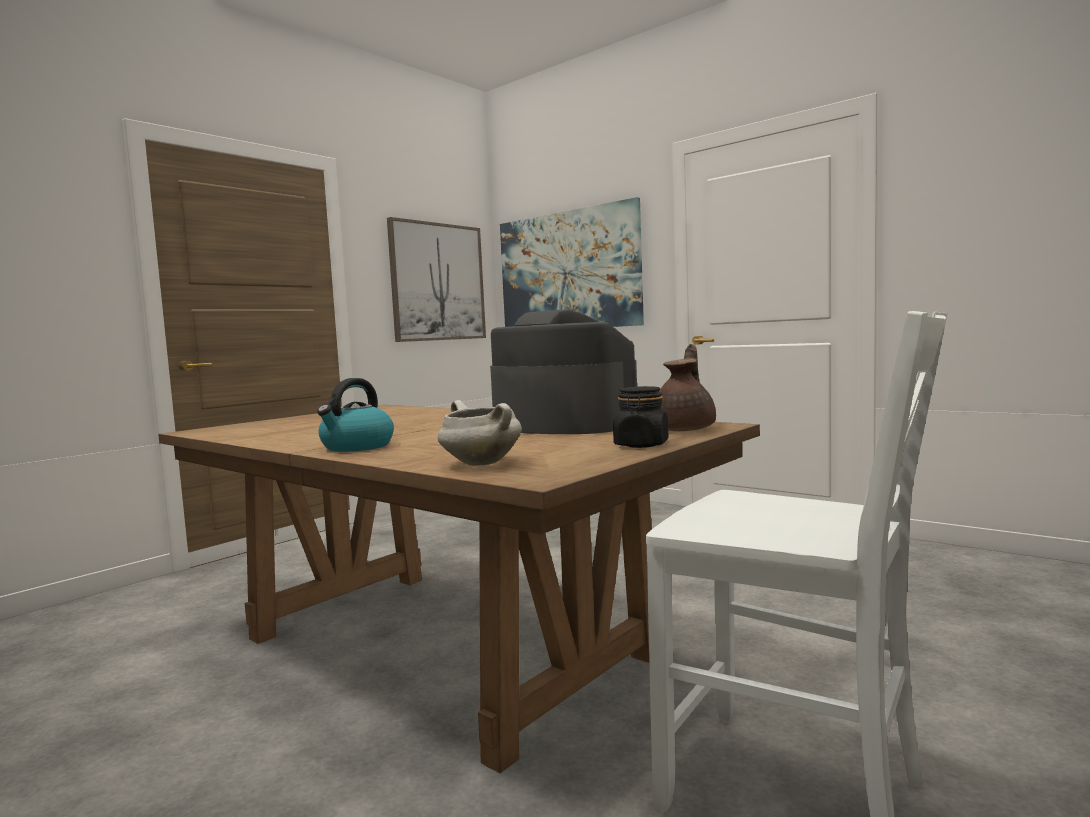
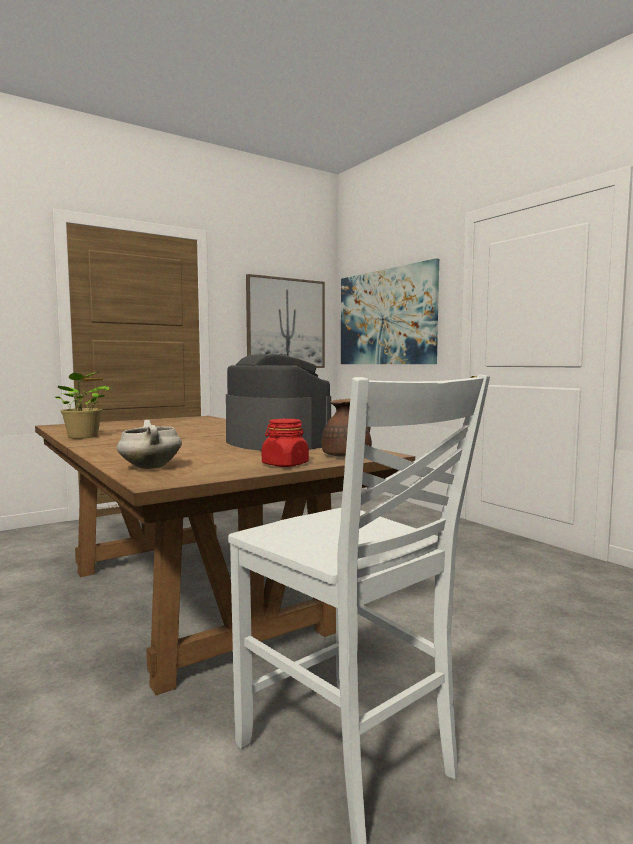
camera: 15 degrees right, 0 degrees up
kettle [317,378,394,452] -> none
black jar [613,386,668,448] -> red jar [262,419,309,467]
none -> potted plant [55,372,112,439]

